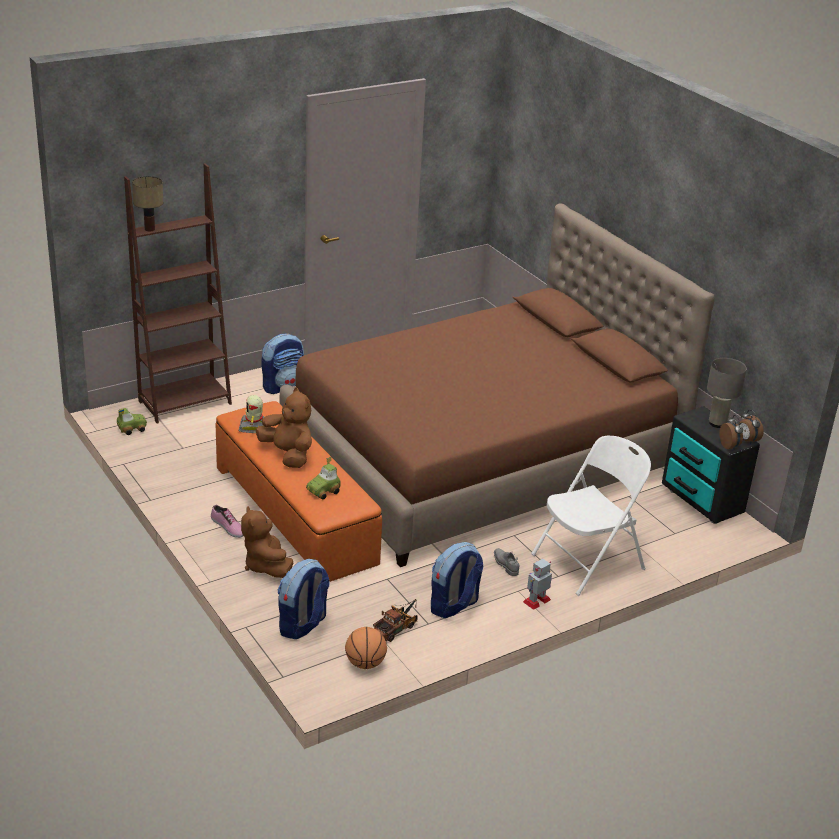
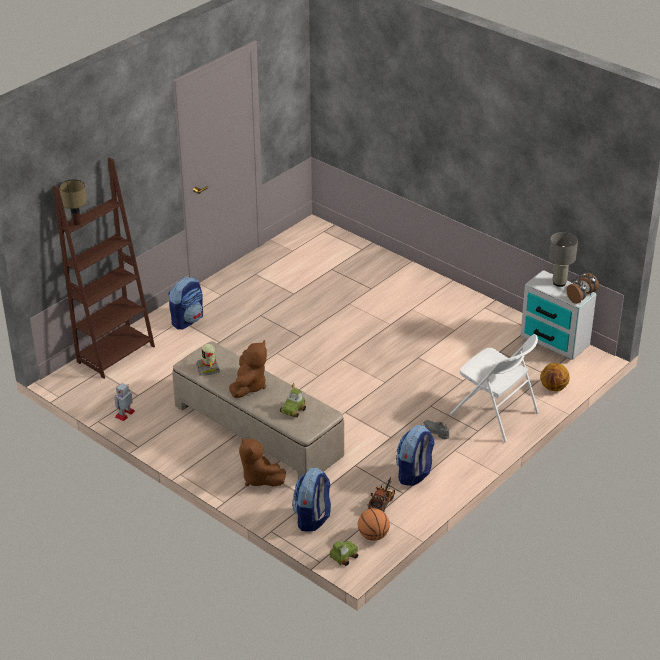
camera: 15 degrees left, 5 degrees up
toy car [117,408,147,435] -> toy car moved to [330,541,358,566]
shoe [211,505,243,538] -> none
orange bench [216,401,382,582] -> beige bench [172,341,344,480]
brown plush toy [256,387,312,468] -> brown plush toy turned 75 degrees clockwise [229,340,267,398]
brown bed [279,203,715,567] -> none
toy robot [523,558,552,610] -> toy robot moved to [115,383,135,421]
white chair [531,436,651,596] -> white chair turned 90 degrees clockwise [450,334,539,443]
black nightstand [662,406,760,524] -> white nightstand [520,270,596,360]
none -> basketball [540,363,570,391]

